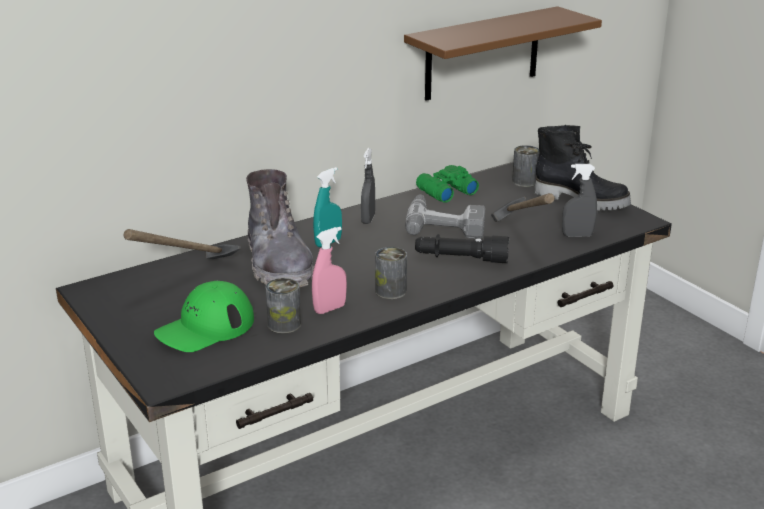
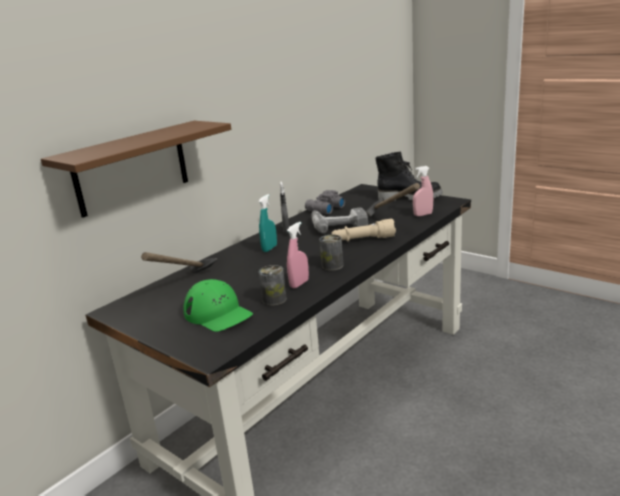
camera: 15 degrees left, 5 degrees down
green cap [154,281,254,352] -> green cap turned 75 degrees counterclockwise [183,279,253,332]
grey boot [246,169,314,288] -> none
brown shelf [404,6,602,101] -> brown shelf moved to [41,121,231,218]
black flashlight [415,234,509,263] -> beige flashlight [332,219,396,242]
green binoculars [416,165,479,203] -> grey binoculars [305,190,345,214]
can [512,145,540,187] -> none
grey spray bottle [562,164,597,237] -> pink spray bottle [413,166,433,216]

